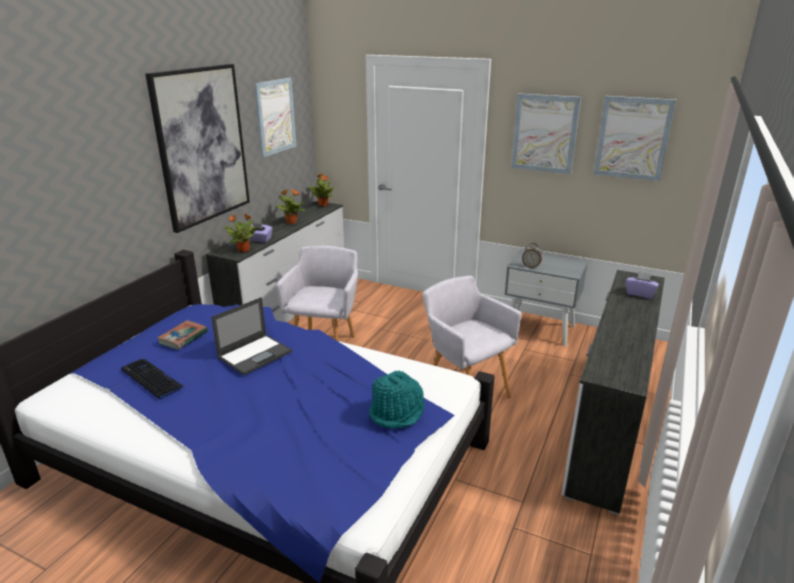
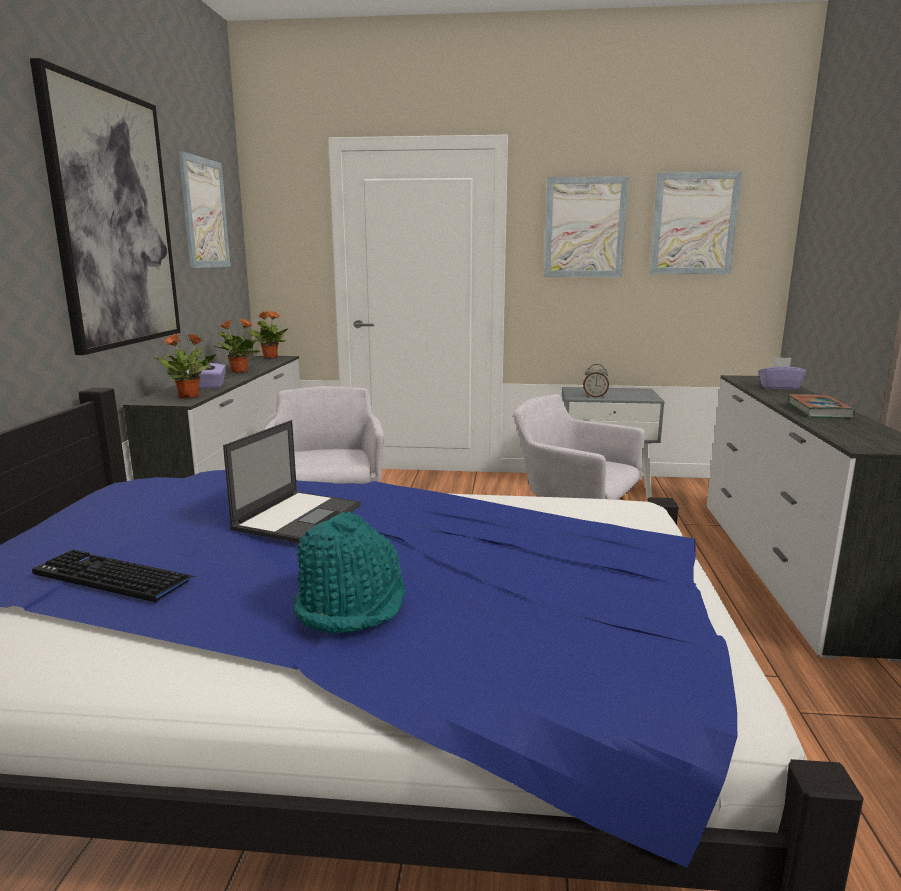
camera: 20 degrees left, 10 degrees down
book [157,320,208,350] -> book moved to [788,394,856,418]
turquoise hat [369,370,425,429] -> turquoise hat moved to [294,511,406,633]

